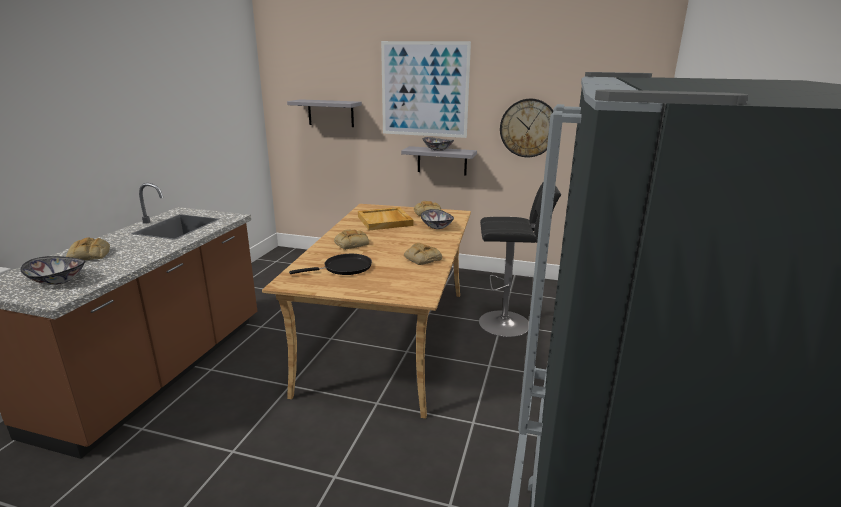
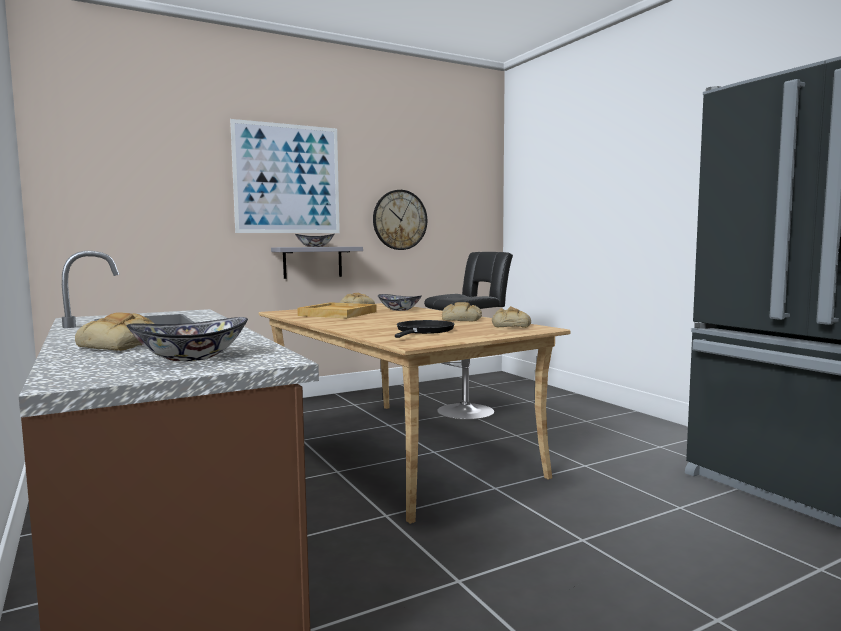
camera: 45 degrees left, 15 degrees down
grey shelf [287,99,362,127] -> none
bread [334,230,369,250] -> bread moved to [492,306,531,328]

